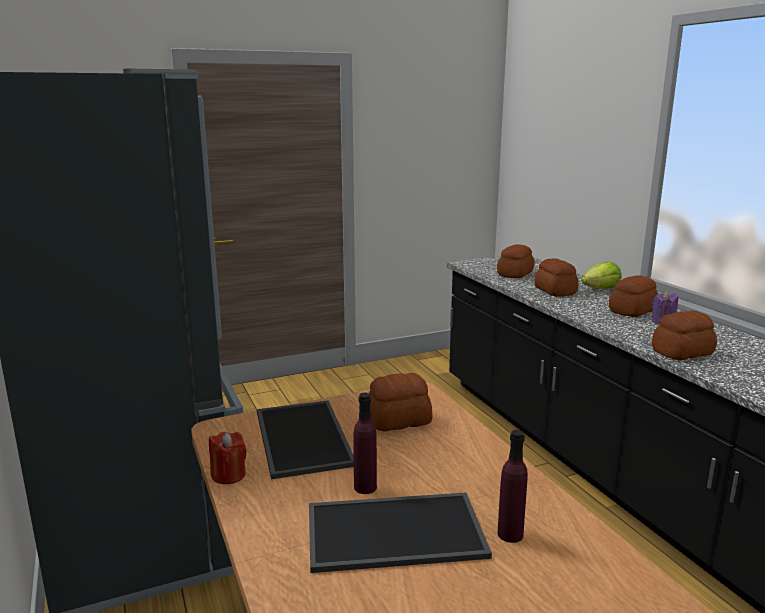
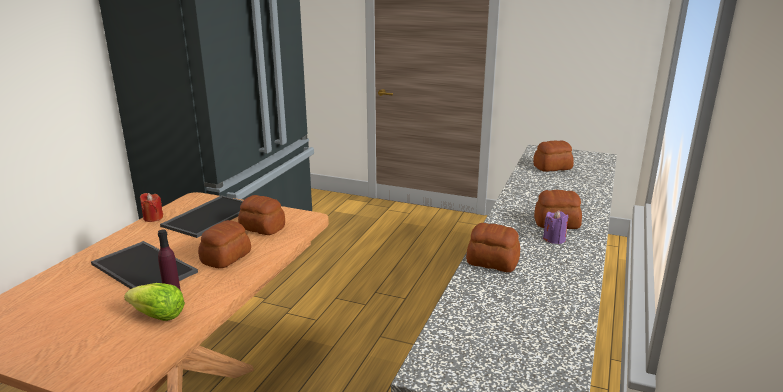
camera: 45 degrees right, 5 degrees up
purple bottle [353,393,377,494] -> none
bread [535,258,578,297] -> bread moved to [198,220,251,268]
lettuce [581,262,622,289] -> lettuce moved to [124,283,185,321]

